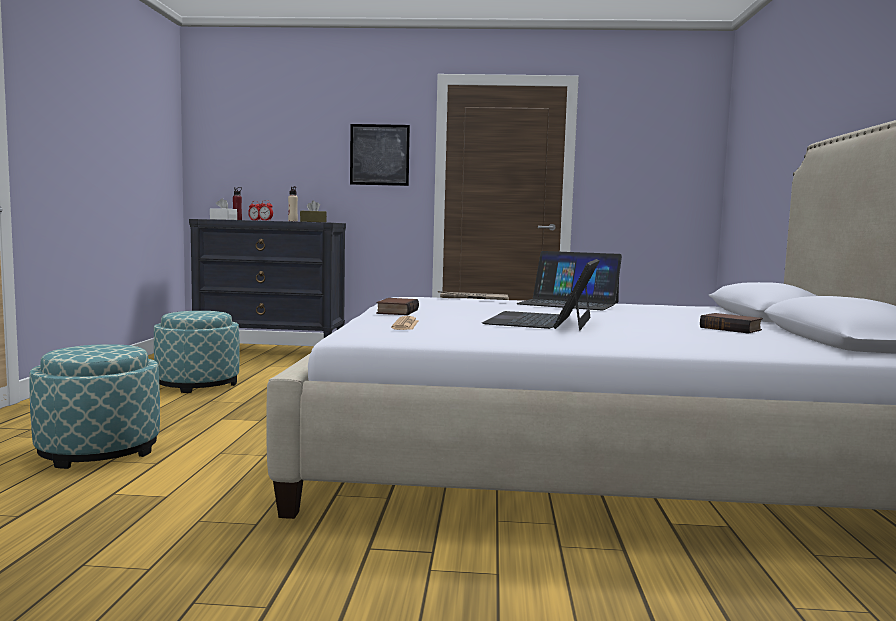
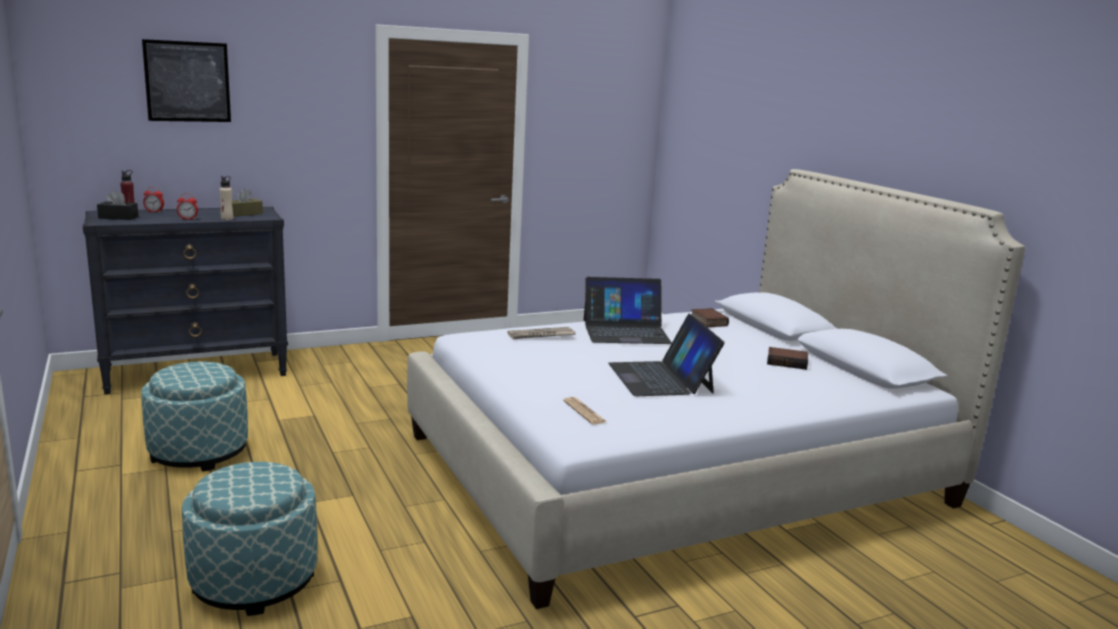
camera: 30 degrees left, 10 degrees up
white tissue box [210,198,237,220] -> black tissue box [97,190,139,220]
picture [350,124,410,186] -> picture moved to [142,39,231,122]
book [376,298,419,315] -> book moved to [691,308,729,327]

